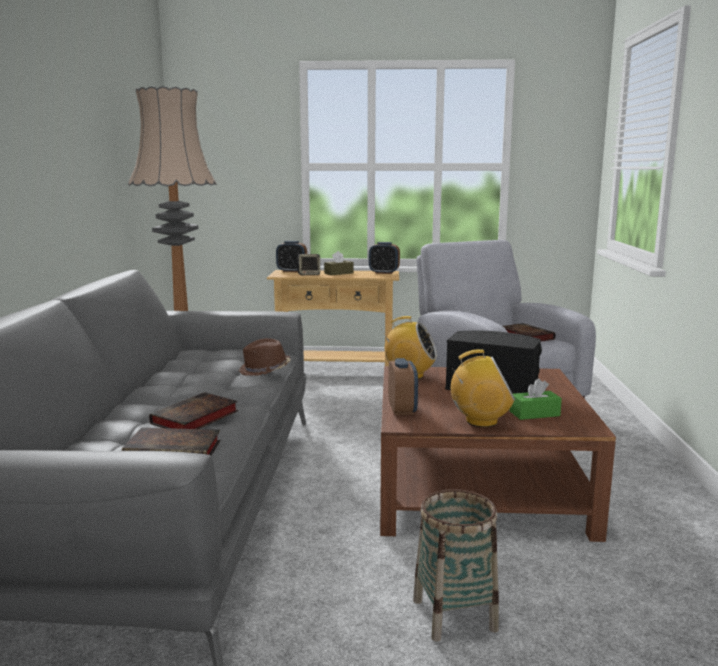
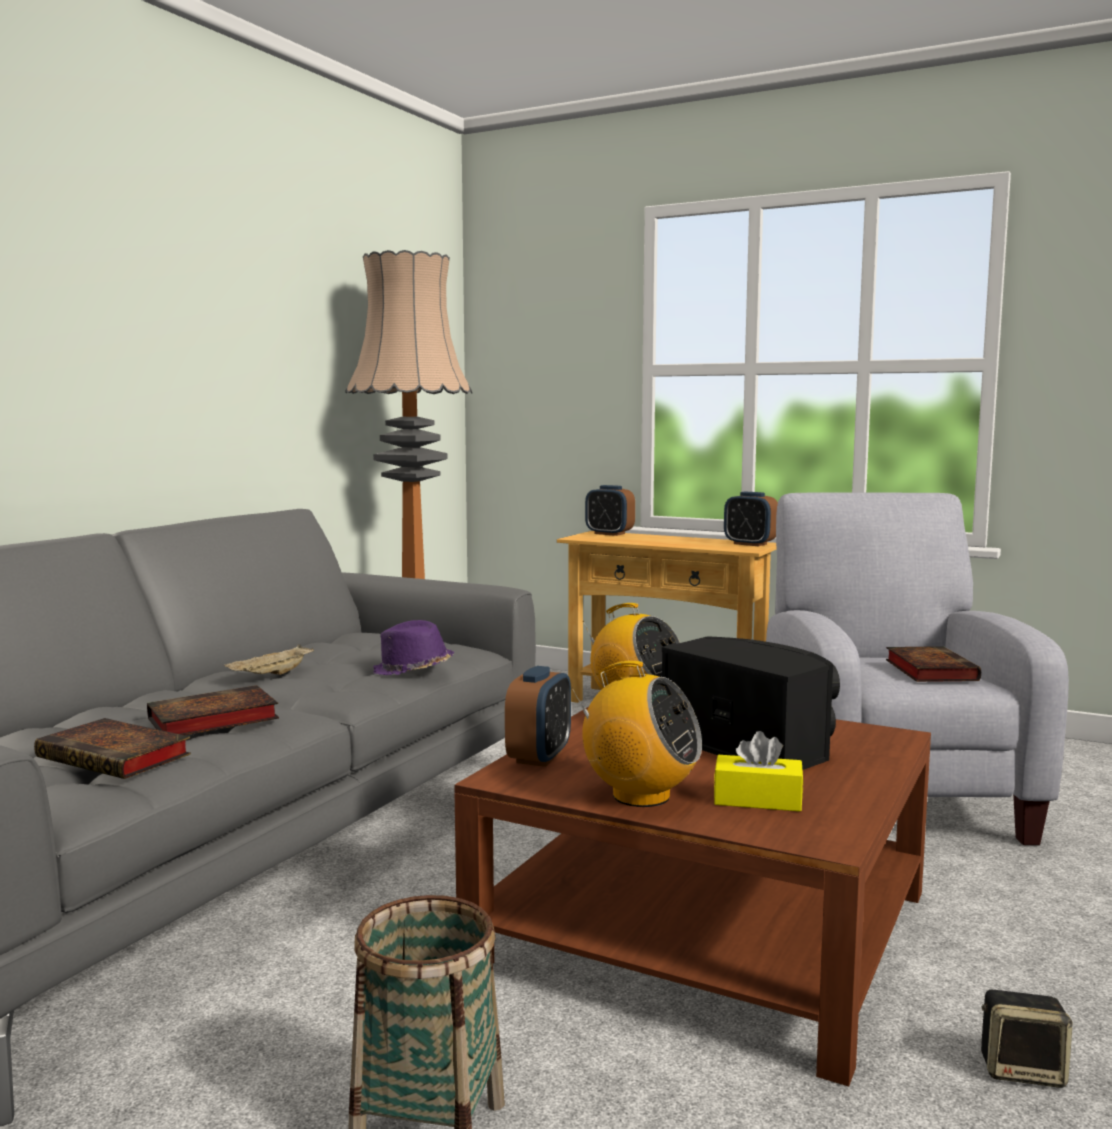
camera: 25 degrees right, 5 degrees down
brown hat [239,338,291,376] -> purple hat [373,620,454,675]
speaker [297,254,320,275] -> speaker moved to [981,990,1073,1088]
brown tissue box [324,251,353,275] -> none
green tissue box [510,379,562,420] -> yellow tissue box [714,731,804,812]
none -> beige tray [224,644,314,675]

